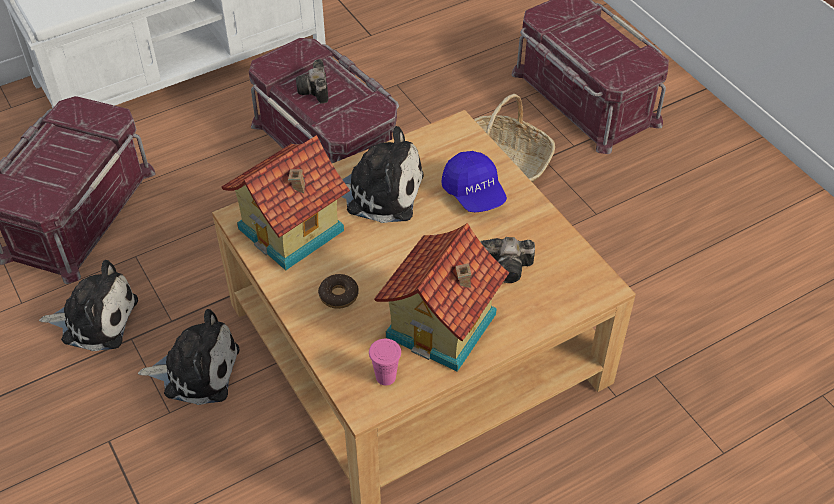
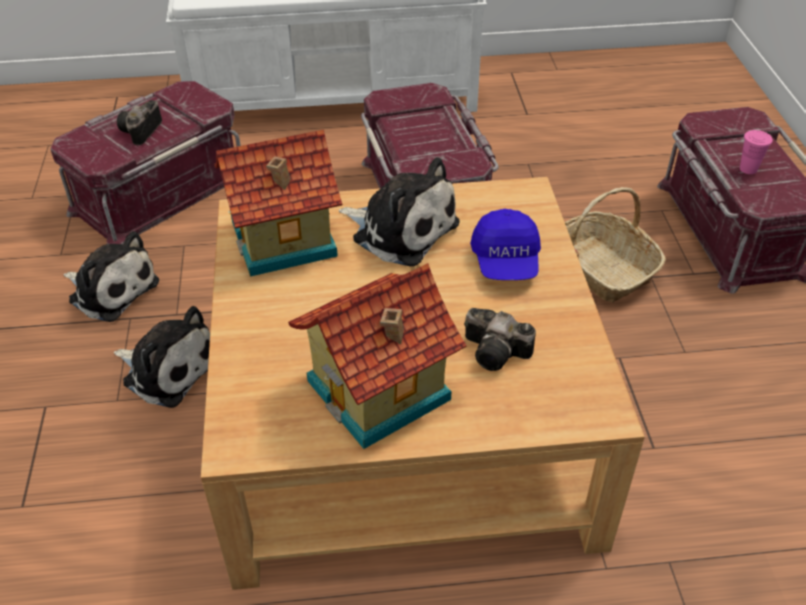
camera: 25 degrees right, 5 degrees down
camera [296,59,328,103] -> camera moved to [117,100,162,145]
donut [318,274,359,309] -> none
pink cup [369,339,401,386] -> pink cup moved to [740,130,773,174]

